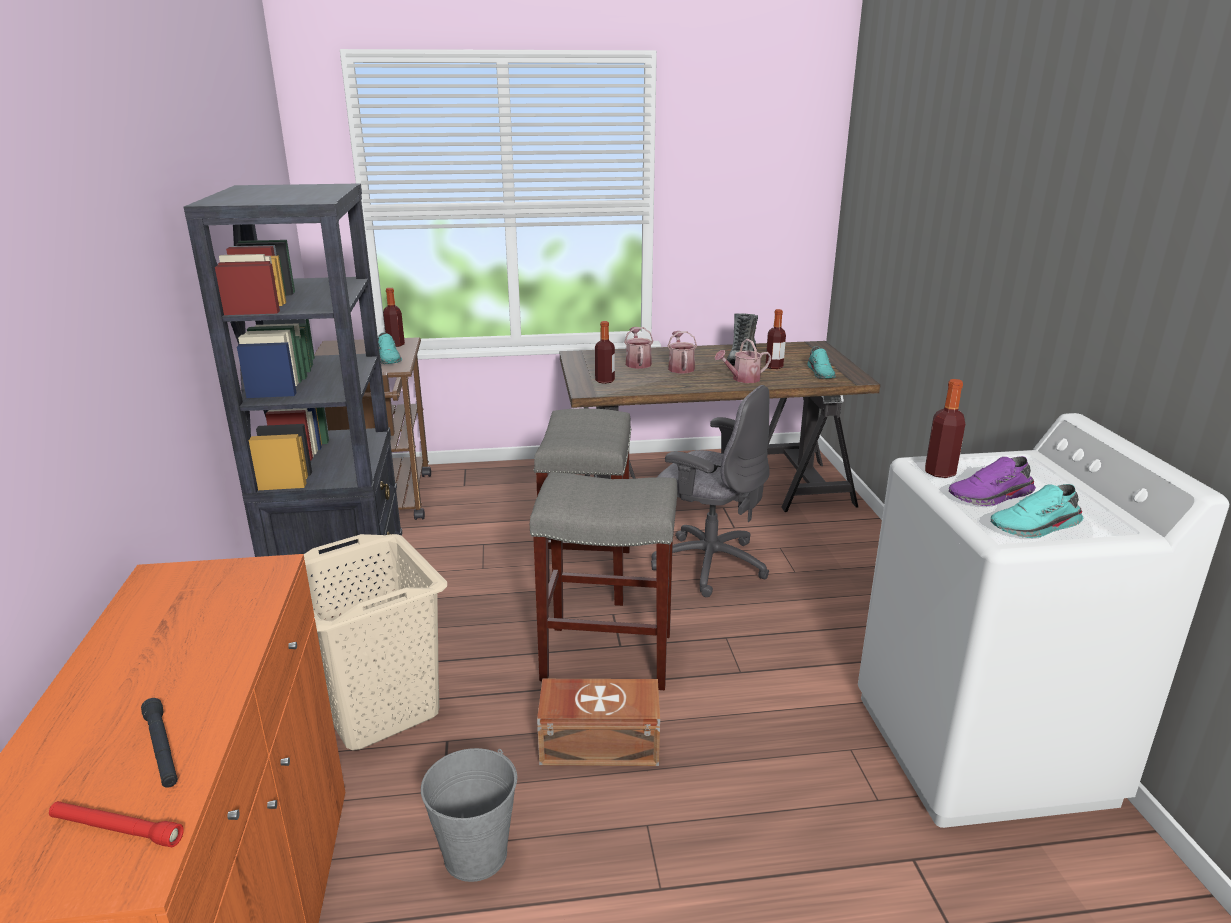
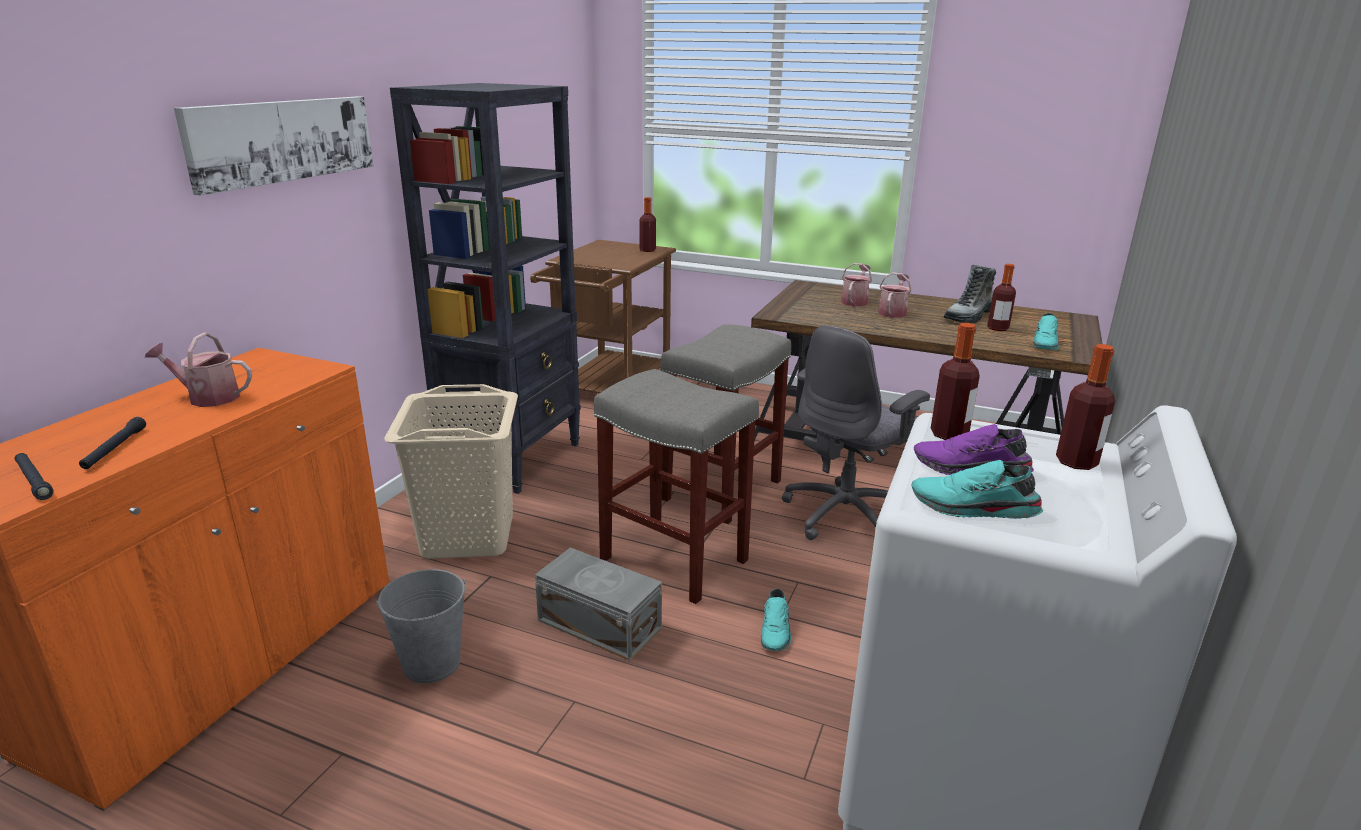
camera: 30 degrees right, 0 degrees up
red flashlight [49,801,184,847] -> black flashlight [15,453,54,500]
turquoise shoe [378,332,402,364] -> turquoise shoe moved to [761,589,792,651]
brown storage box [537,679,660,766] -> grey storage box [535,548,662,661]
bottle [595,321,615,384] -> bottle moved to [1056,344,1115,470]
grey office chair [651,385,770,597] -> grey office chair turned 75 degrees clockwise [782,325,930,540]
watering can [714,339,771,383] -> watering can moved to [145,332,252,407]
none -> picture [174,96,373,195]

